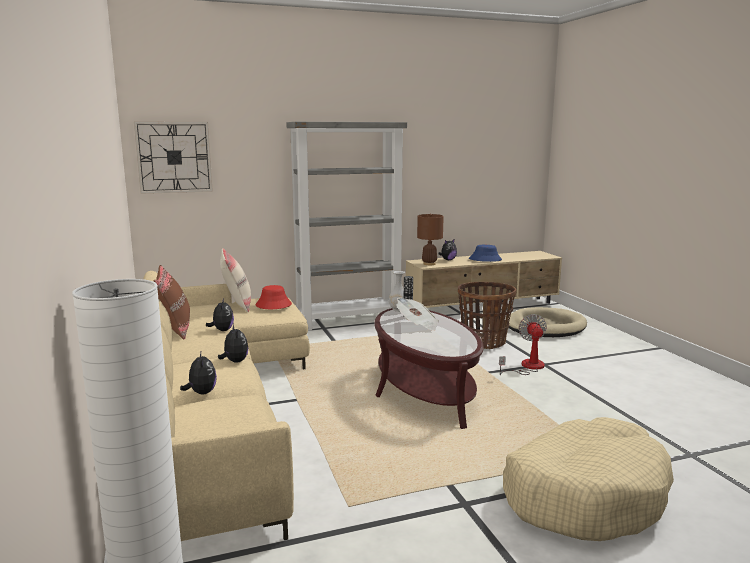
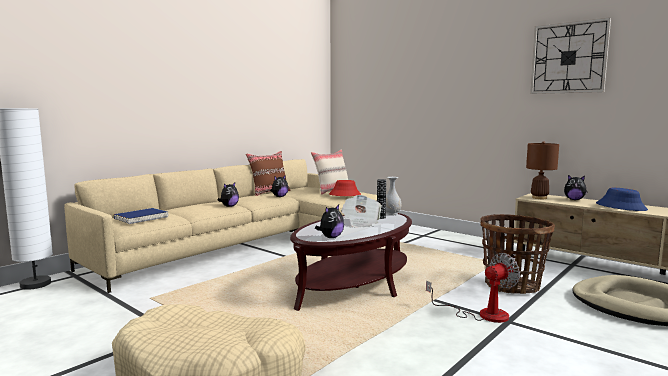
camera: 60 degrees right, 5 degrees down
wall clock [134,121,213,194] -> wall clock moved to [530,17,611,94]
plush toy [180,352,217,394] -> plush toy moved to [315,205,344,238]
grey bookcase [286,122,407,331] -> none
none -> blue book [114,208,168,224]

